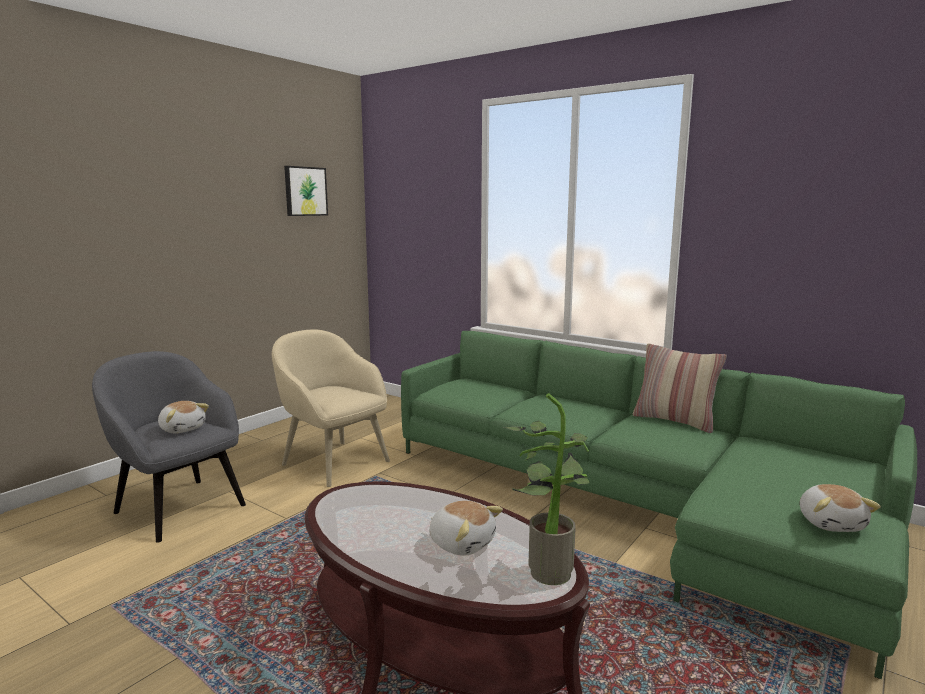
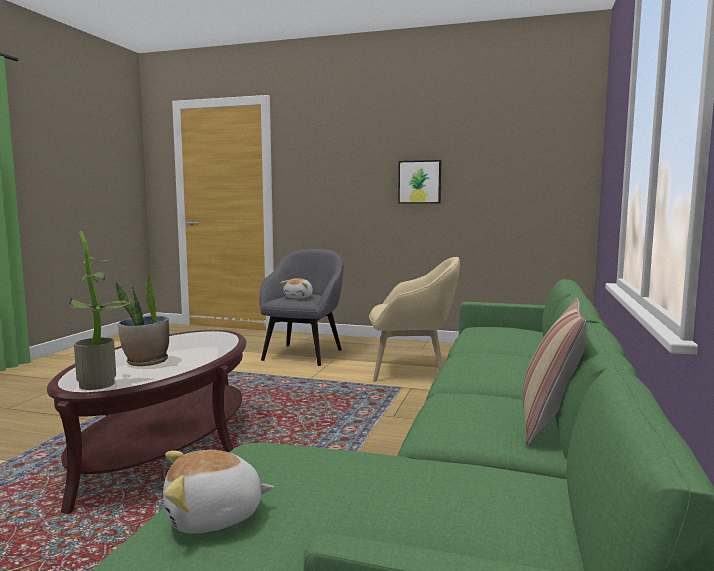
camera: 70 degrees right, 5 degrees down
beige armchair [272,329,390,487] -> beige armchair turned 75 degrees clockwise [369,257,460,382]
picture [284,166,328,216] -> picture moved to [398,160,441,204]
plush toy [429,501,503,556] -> potted plant [115,276,169,366]

